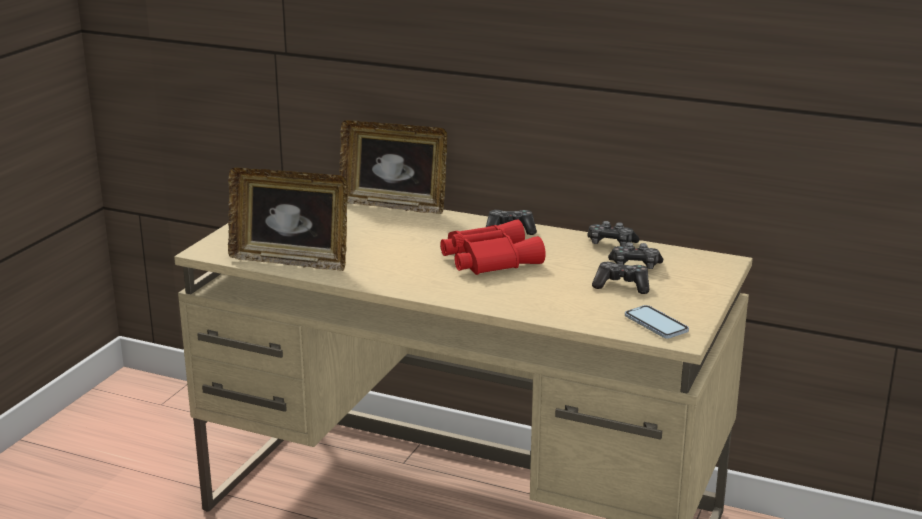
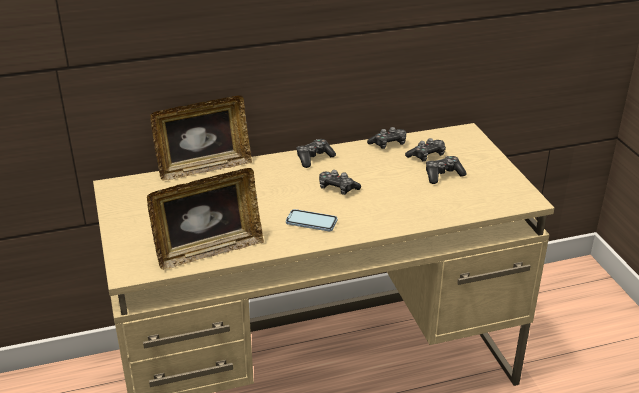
camera: 40 degrees left, 10 degrees up
red binoculars [440,220,546,275] -> game controller [319,170,361,195]
phone [625,305,689,338] -> phone moved to [286,209,337,231]

